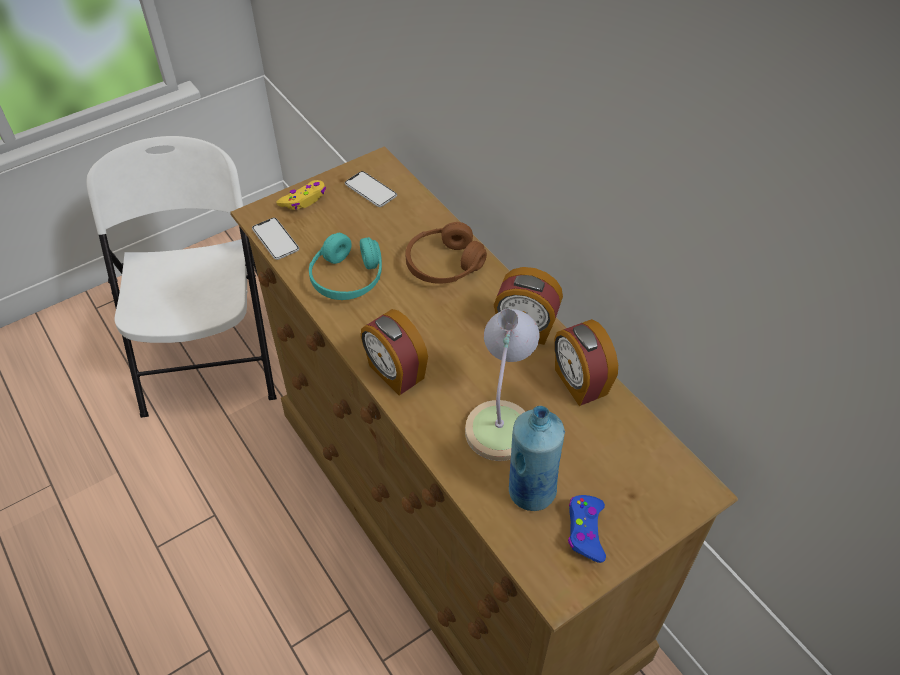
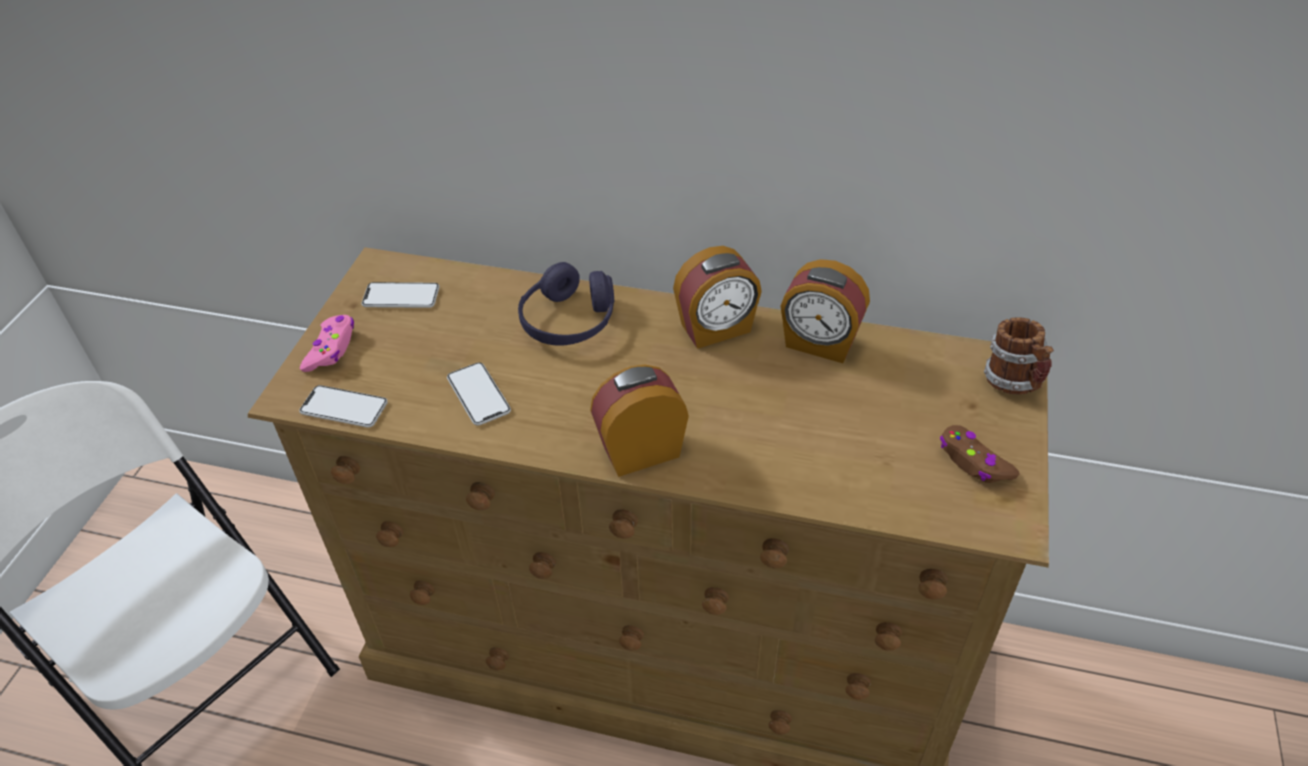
camera: 40 degrees left, 5 degrees down
yellow game controller [276,180,326,210] -> pink game controller [300,315,354,372]
turquoise headphones [309,233,382,300] -> phone [447,362,511,425]
alarm clock [361,309,428,396] -> alarm clock turned 150 degrees clockwise [590,365,689,477]
brown headphones [405,222,487,284] -> purple headphones [518,262,614,345]
table lamp [465,309,539,461] -> none
blue bottle [509,406,565,511] -> none
blue game controller [568,495,606,563] -> brown game controller [940,425,1020,483]
none -> mug [984,317,1054,395]

